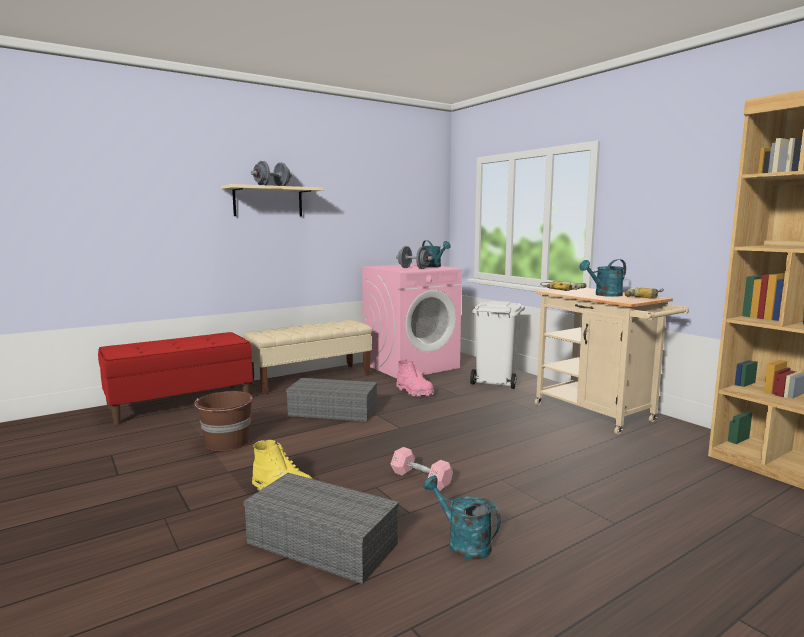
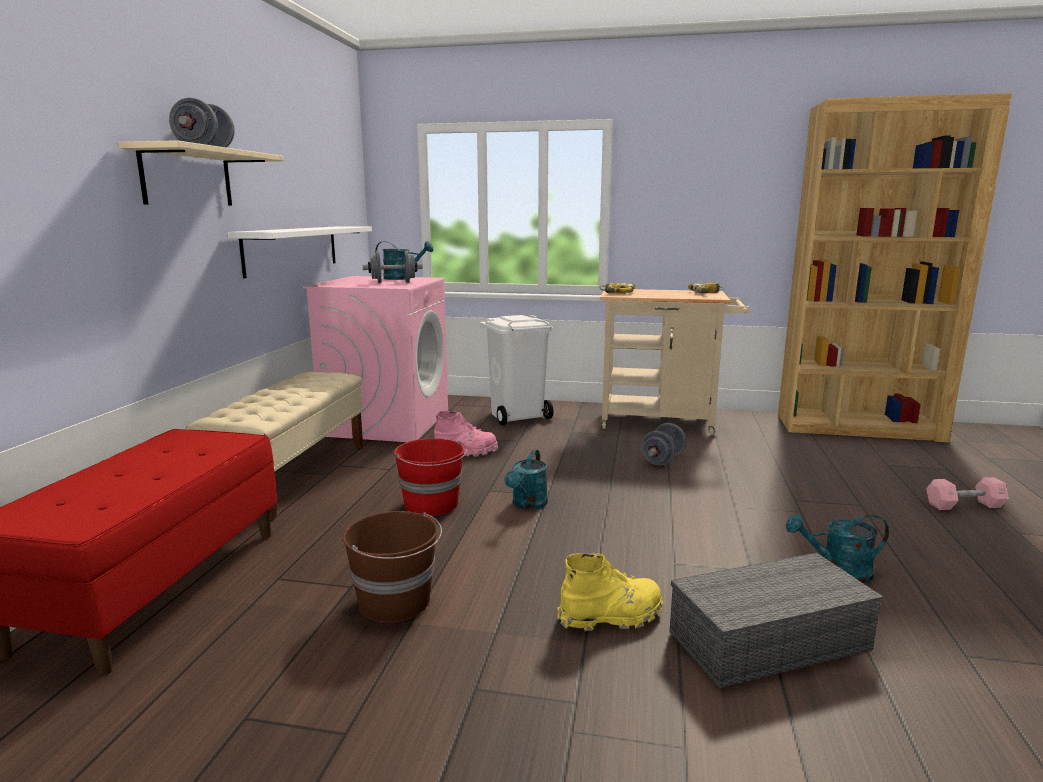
camera: 45 degrees left, 5 degrees up
grey storage box [286,378,377,422] -> red bucket [394,438,467,516]
pink dumbbell [390,447,453,491] -> pink dumbbell moved to [926,477,1009,510]
turquoise watering can [580,259,626,297] -> turquoise watering can moved to [505,449,548,510]
none -> white shelf [228,226,372,278]
none -> grey dumbbell [641,423,686,465]

